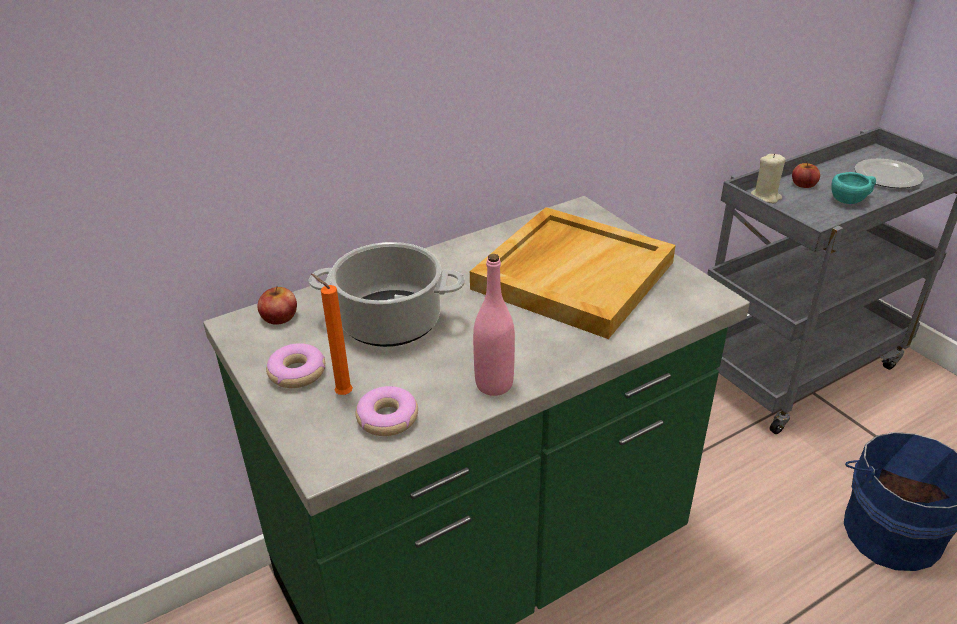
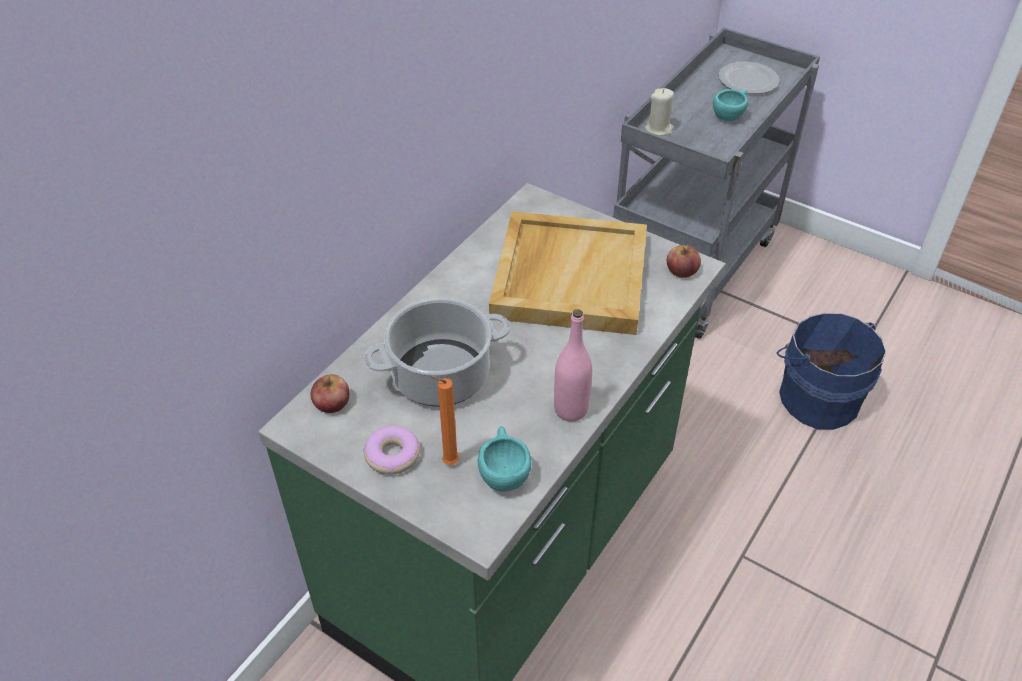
camera: 25 degrees left, 10 degrees up
donut [355,386,418,436] -> turquoise cup [478,426,531,492]
apple [792,161,820,188] -> apple moved to [667,245,701,278]

